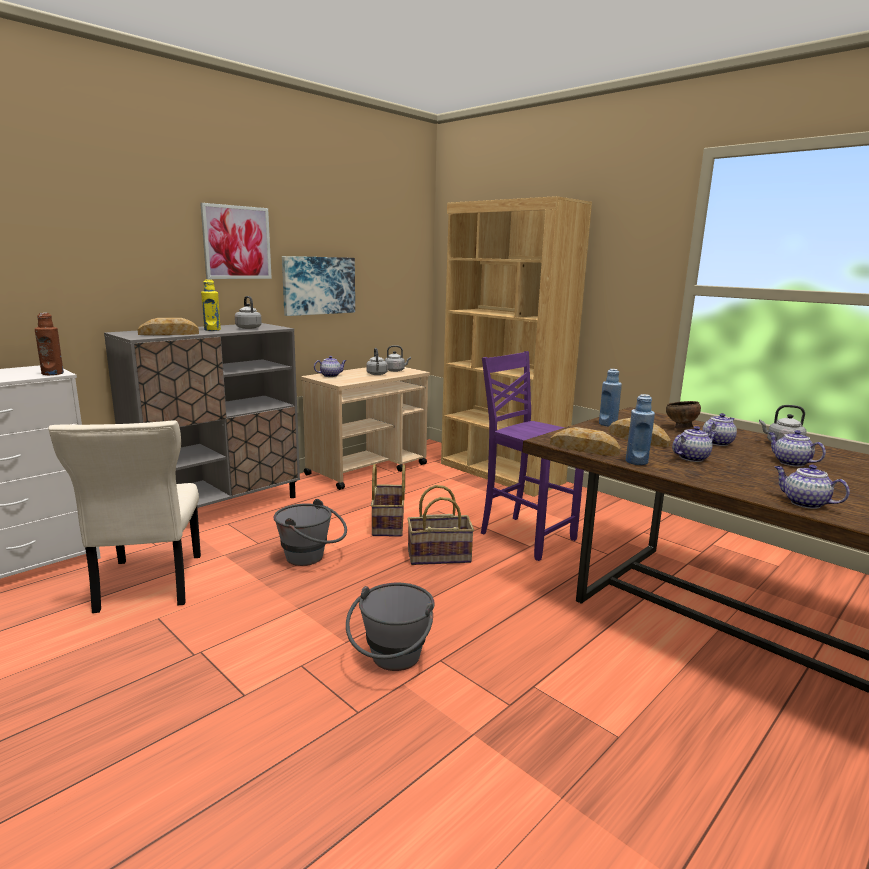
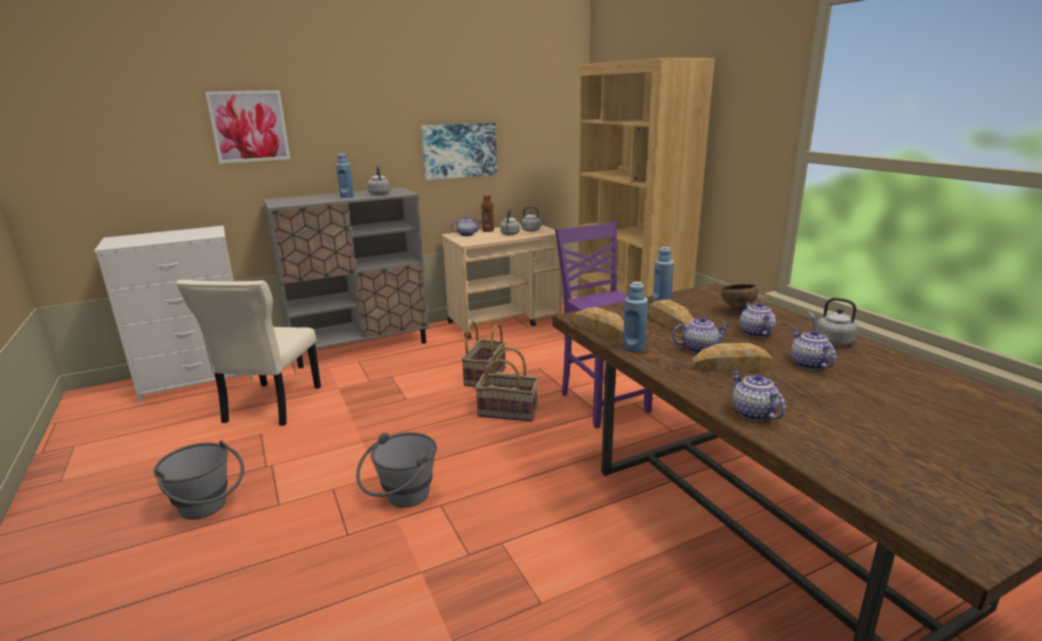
camera: 20 degrees right, 5 degrees up
brown bottle [35,313,64,375] -> brown bottle moved to [481,194,494,232]
bread [137,318,199,335] -> bread moved to [691,343,774,372]
picture [200,203,272,279] -> picture moved to [205,90,290,164]
yellow bottle [201,279,221,331] -> blue bottle [336,153,354,198]
grey bucket [273,499,347,566] -> grey bucket moved to [154,440,244,520]
teapot [702,413,737,446] -> teapot turned 75 degrees counterclockwise [740,302,776,337]

